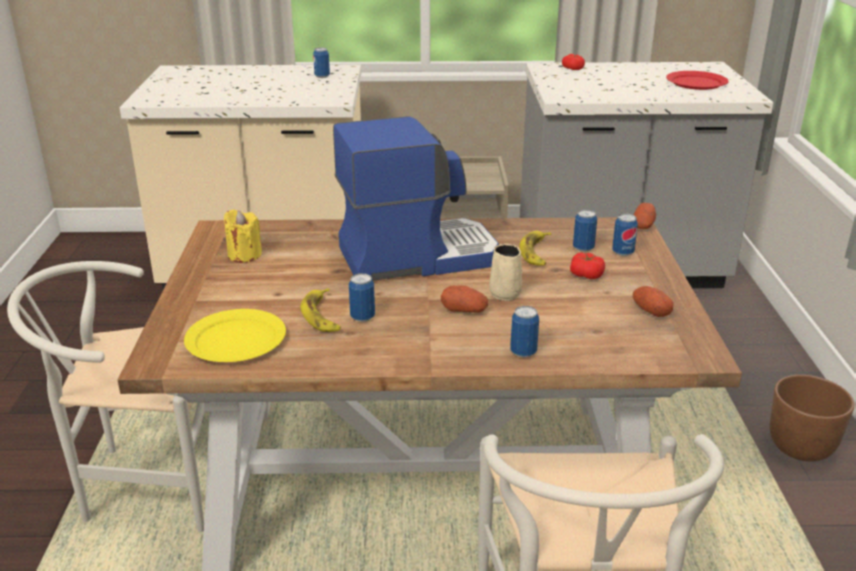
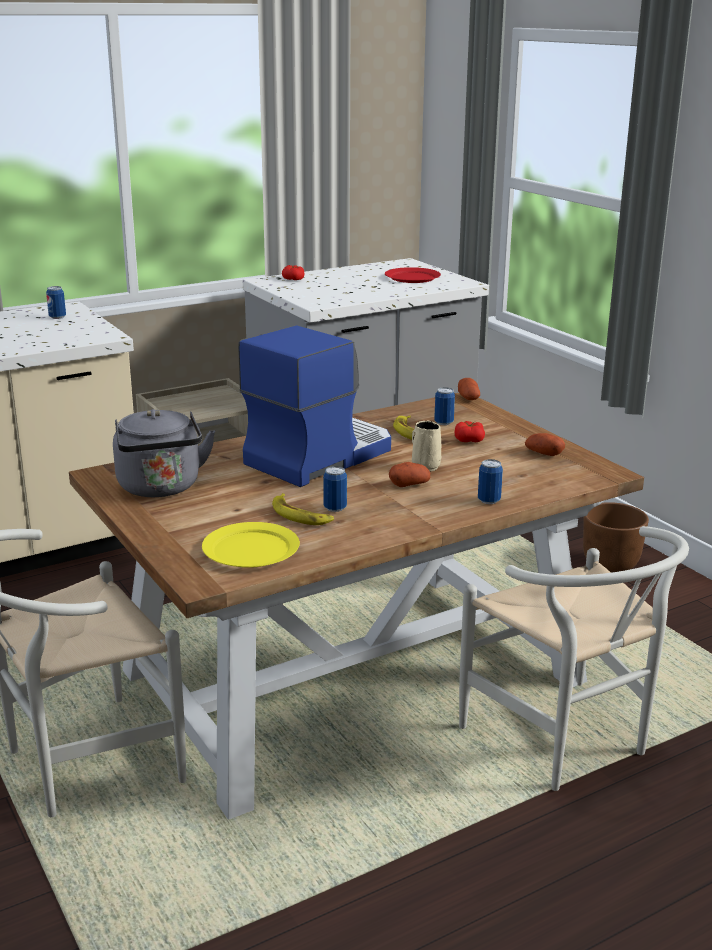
camera: 30 degrees left, 5 degrees down
yellow candle [224,210,262,263] -> grey kettle [113,409,215,497]
can [612,213,638,256] -> none

